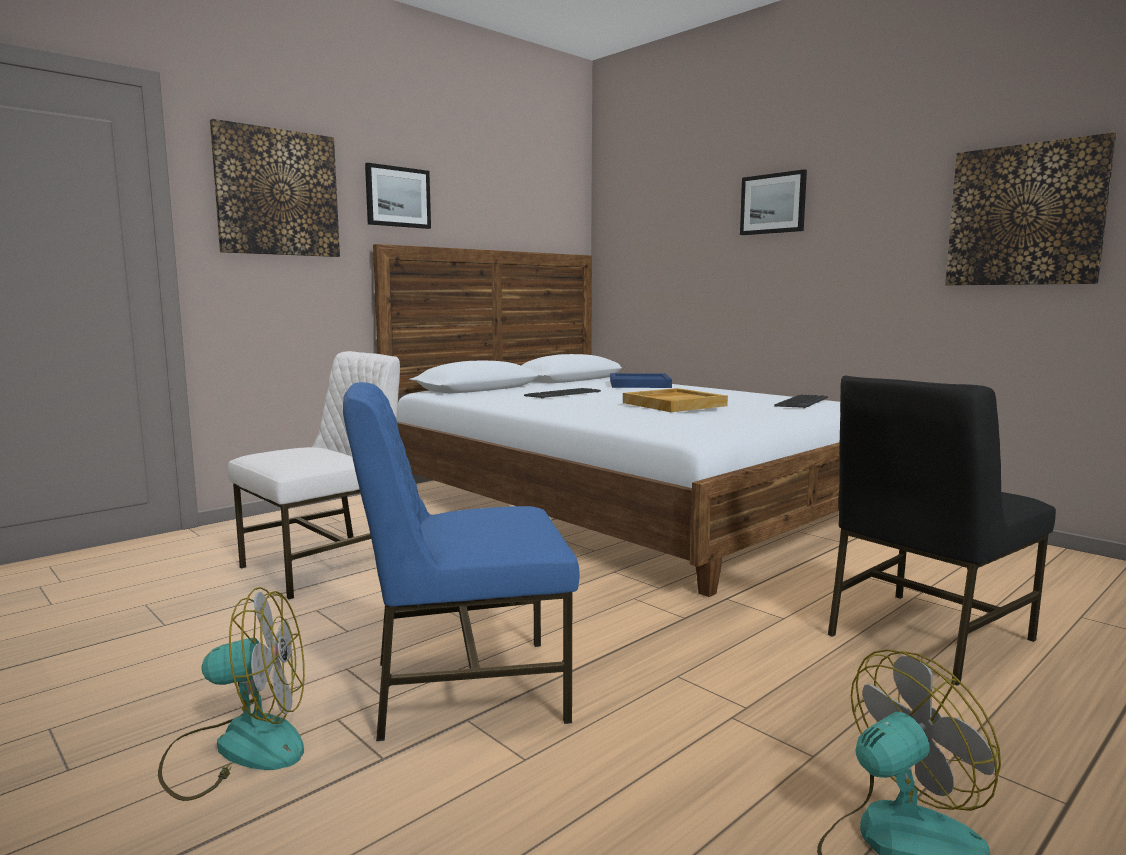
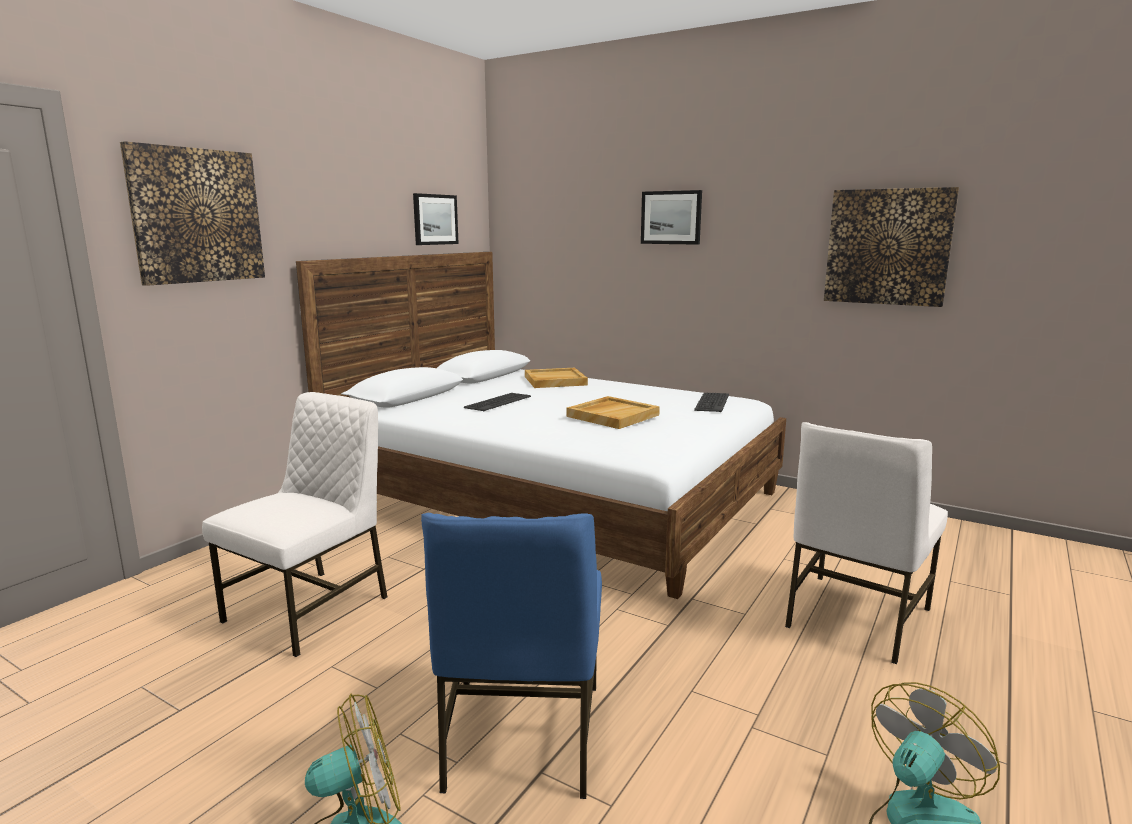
camera: 15 degrees left, 5 degrees up
blue chair [343,382,580,741] -> blue chair turned 60 degrees counterclockwise [421,513,602,799]
picture [365,163,431,229] -> picture moved to [413,193,459,245]
blue tray [610,373,672,388] -> beige tray [525,368,588,388]
black chair [828,375,1056,686] -> white chair [785,422,948,664]

